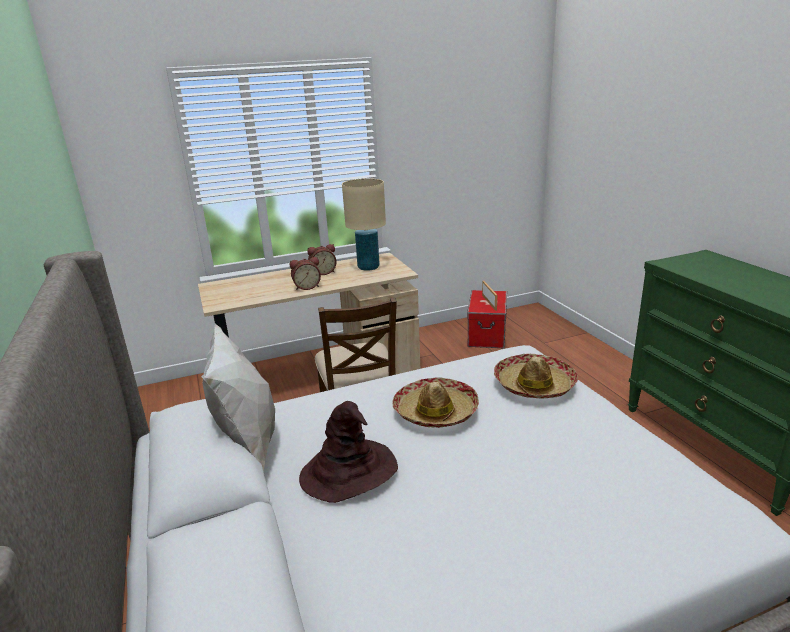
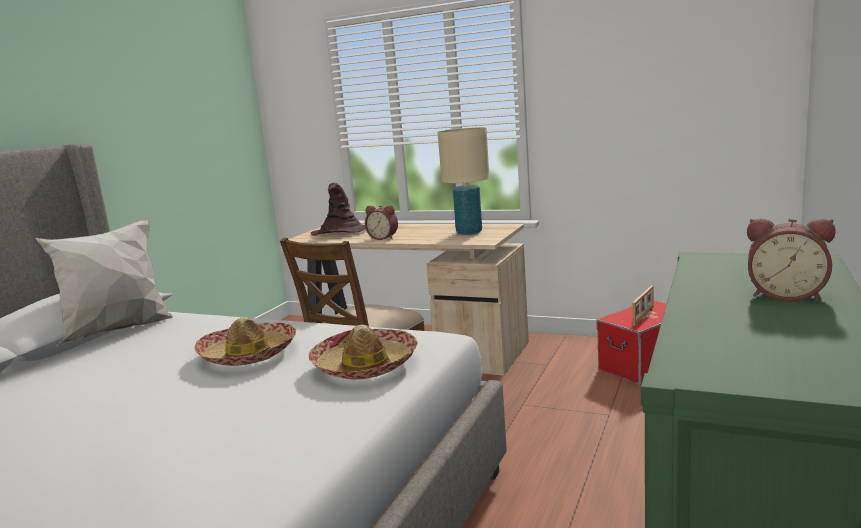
camera: 45 degrees right, 10 degrees down
brown hat [299,401,398,503] -> brown hat moved to [311,183,366,236]
alarm clock [307,244,337,275] -> alarm clock moved to [747,218,835,302]

